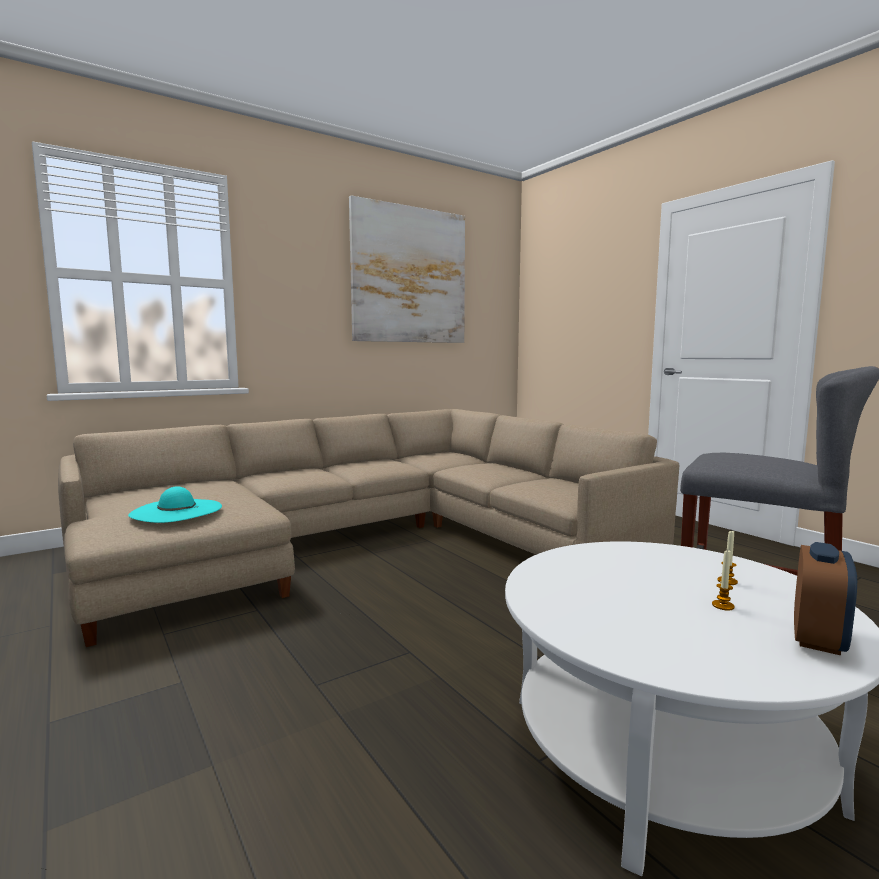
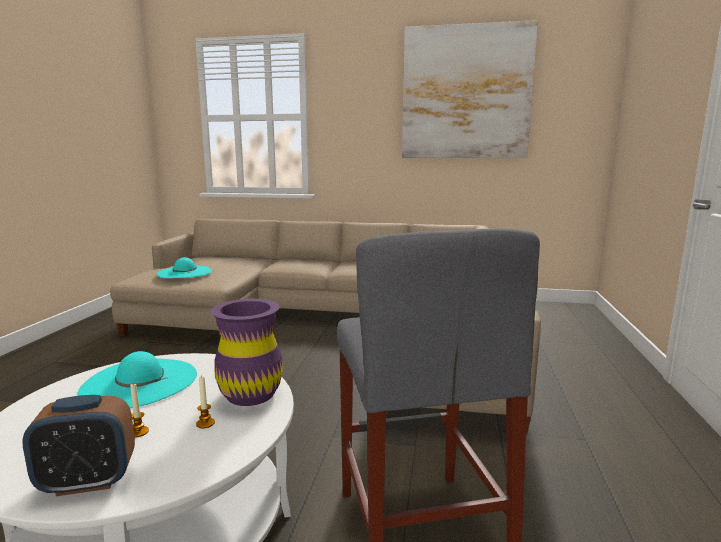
camera: 45 degrees right, 5 degrees up
none -> turquoise hat [78,351,197,408]
none -> purple vase [211,299,283,406]

